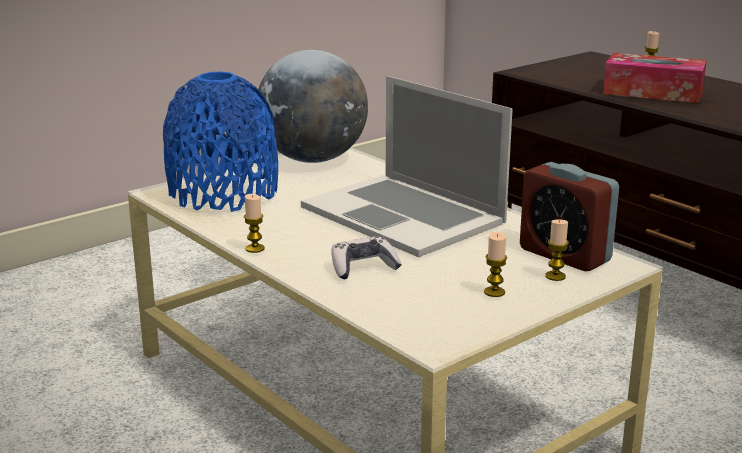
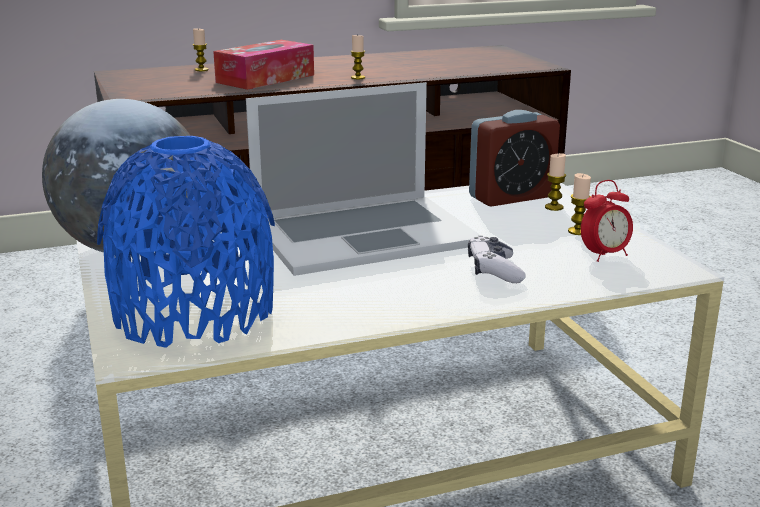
camera: 70 degrees left, 0 degrees up
candle [244,194,265,253] -> candle moved to [351,35,365,79]
none -> alarm clock [581,180,633,262]

